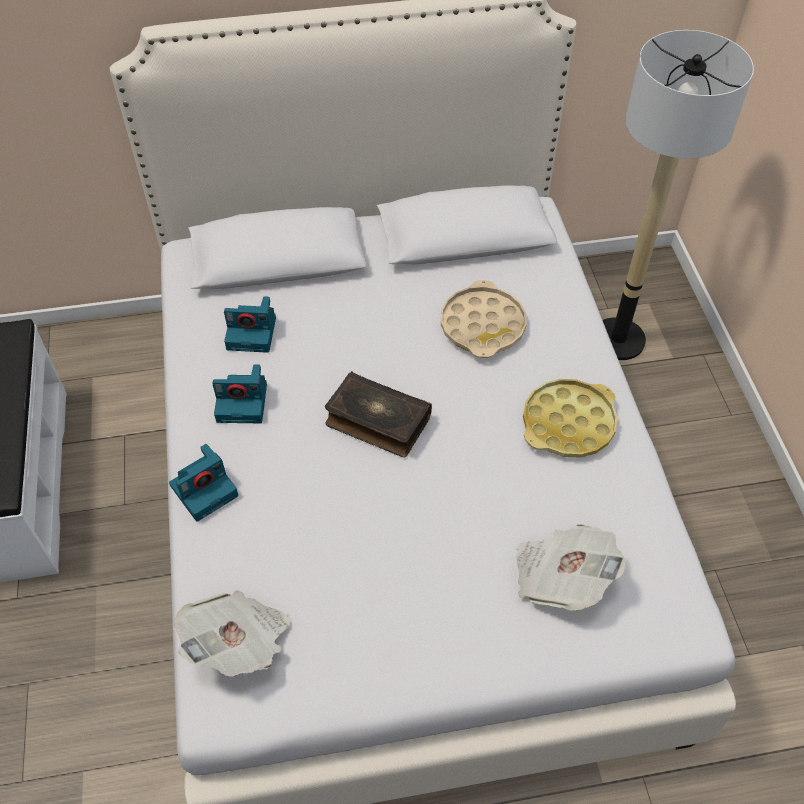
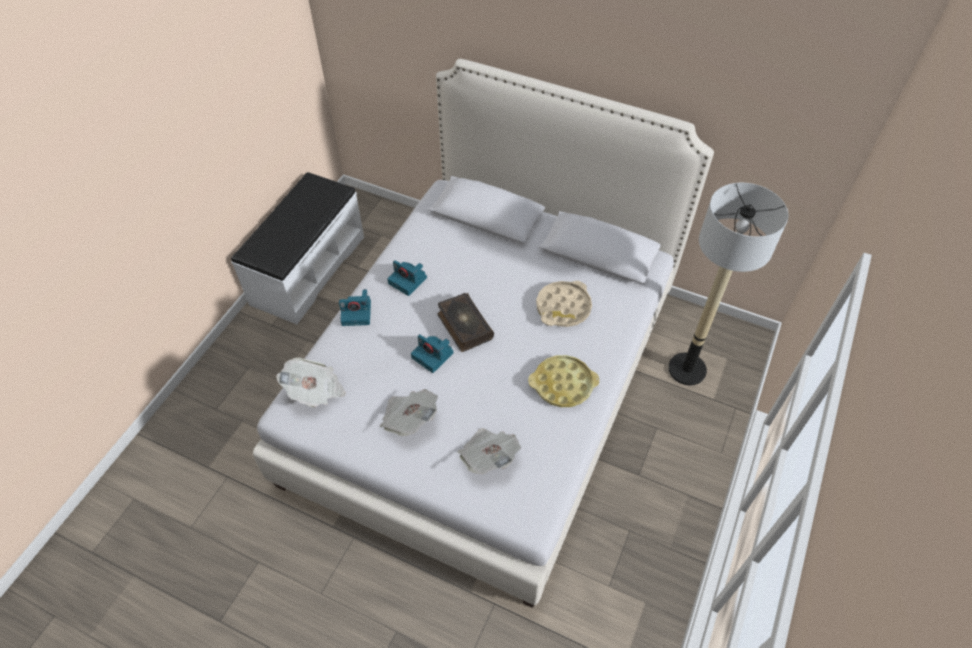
camera: 35 degrees right, 0 degrees up
camera [224,296,276,353] -> camera moved to [411,334,454,373]
none -> newspaper [380,389,438,436]

